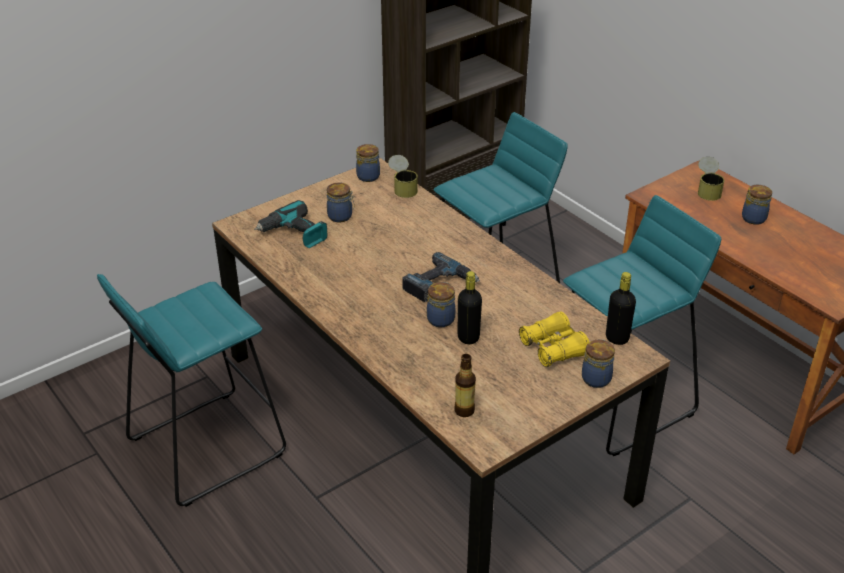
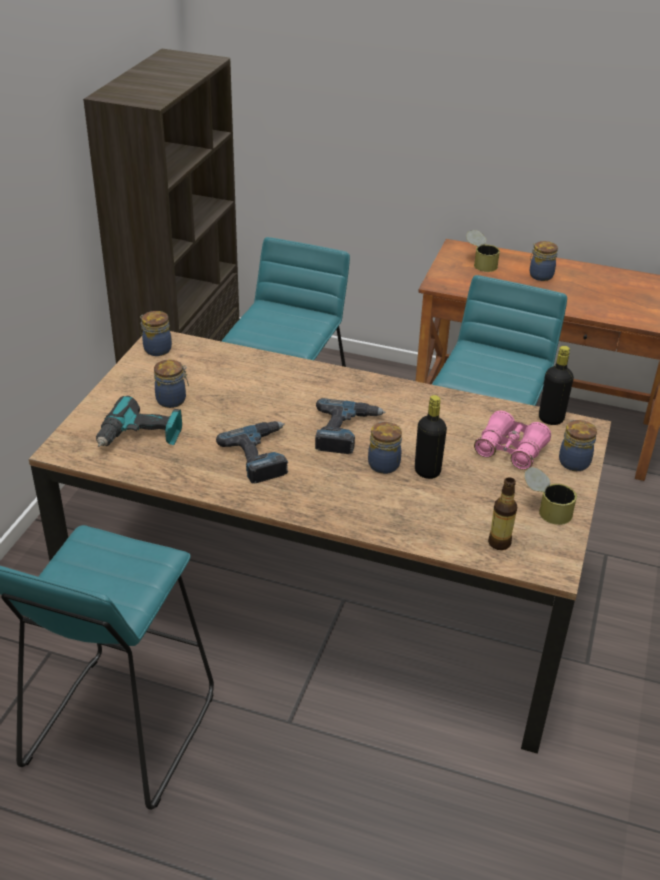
camera: 35 degrees left, 0 degrees up
can [388,155,418,198] -> can moved to [524,467,577,525]
yellow binoculars [519,311,589,367] -> pink binoculars [474,411,551,470]
none -> power drill [216,421,288,483]

